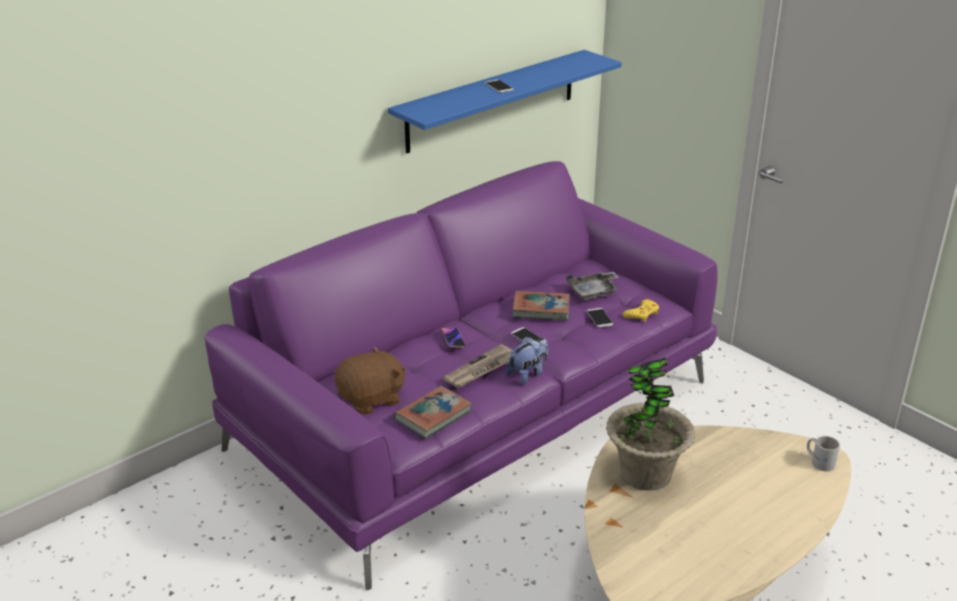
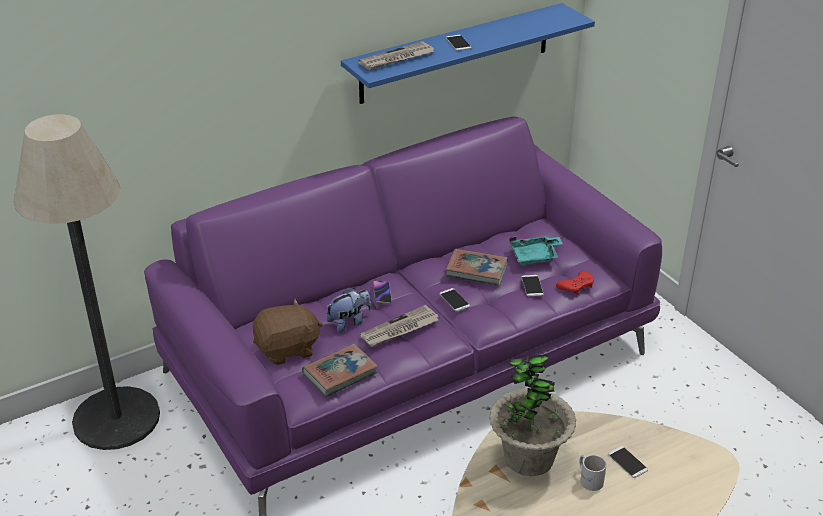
camera: 10 degrees right, 5 degrees up
plush toy [506,337,548,385] -> plush toy moved to [326,287,371,333]
grey tray [566,272,619,300] -> turquoise tray [509,236,563,265]
yellow game controller [623,299,659,322] -> red game controller [556,271,594,295]
white mug [807,436,840,471] -> white mug moved to [579,455,607,491]
none -> floor lamp [14,114,160,450]
none -> newspaper [358,41,435,70]
none -> phone [608,446,648,478]

